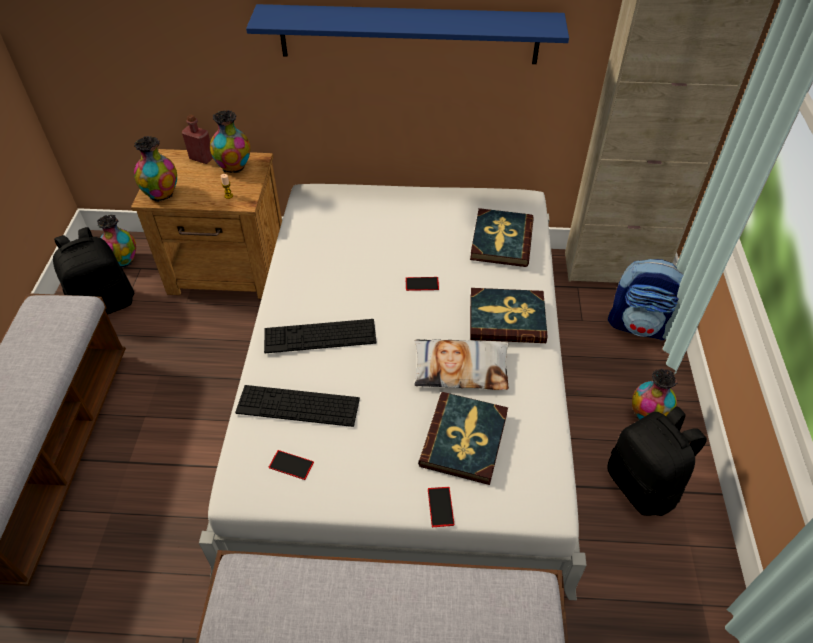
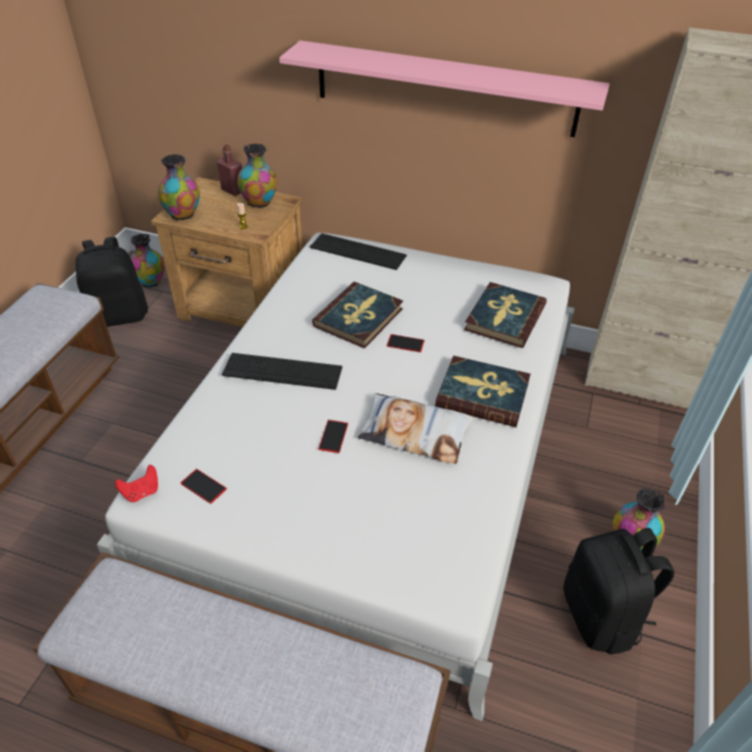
camera: 15 degrees right, 5 degrees down
keyboard [235,385,360,427] -> keyboard moved to [310,233,407,270]
blue shelf [246,4,569,64] -> pink shelf [279,40,610,137]
book [418,392,508,485] -> book moved to [312,282,403,349]
phone [428,487,454,527] -> phone moved to [318,420,348,453]
backpack [608,259,684,340] -> none
none -> red game controller [115,465,158,502]

